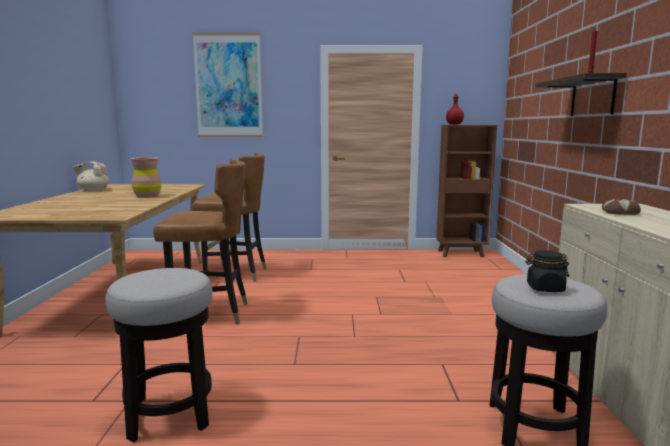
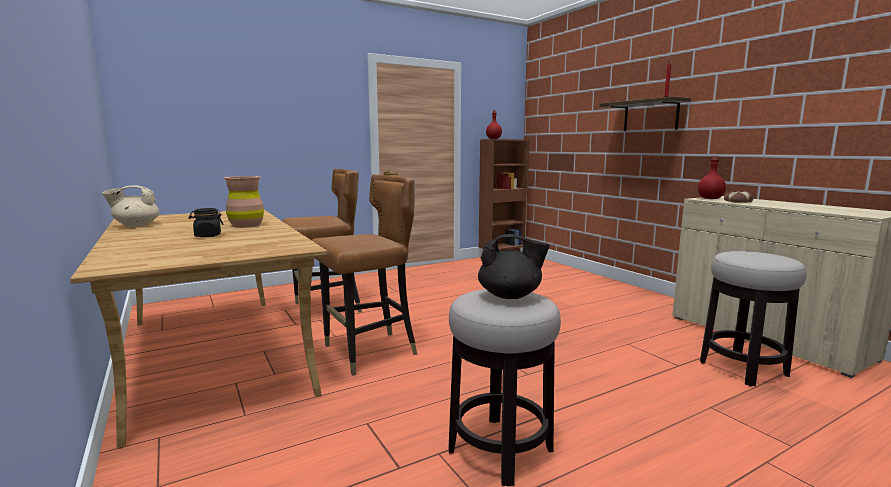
camera: 30 degrees left, 0 degrees up
picture [192,33,263,137] -> none
black jar [525,250,569,292] -> black jar moved to [189,208,223,237]
none -> black teapot [478,234,550,299]
none -> red bottle [698,156,726,199]

